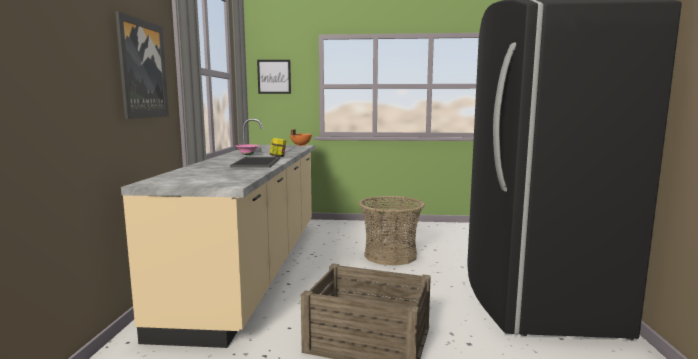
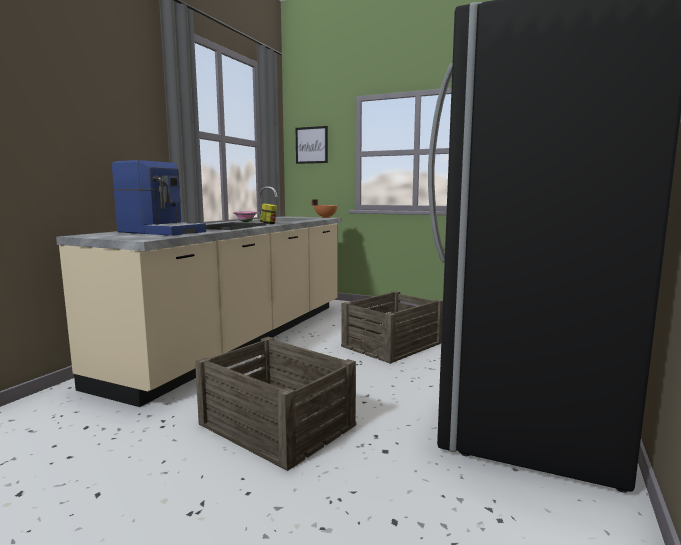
camera: 20 degrees right, 0 degrees up
picture [115,11,169,119] -> none
basket [359,196,425,266] -> crate [341,291,443,364]
none -> coffee machine [112,160,206,236]

